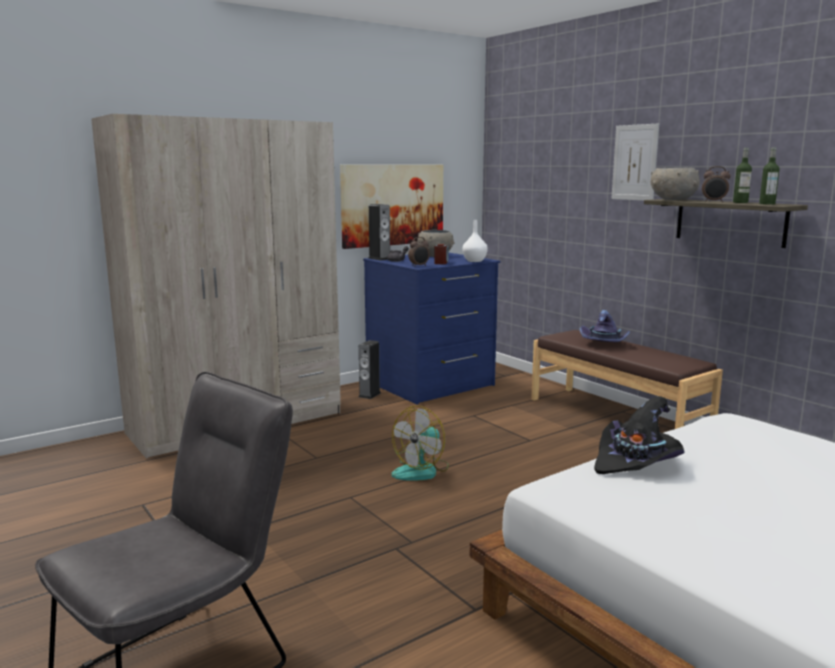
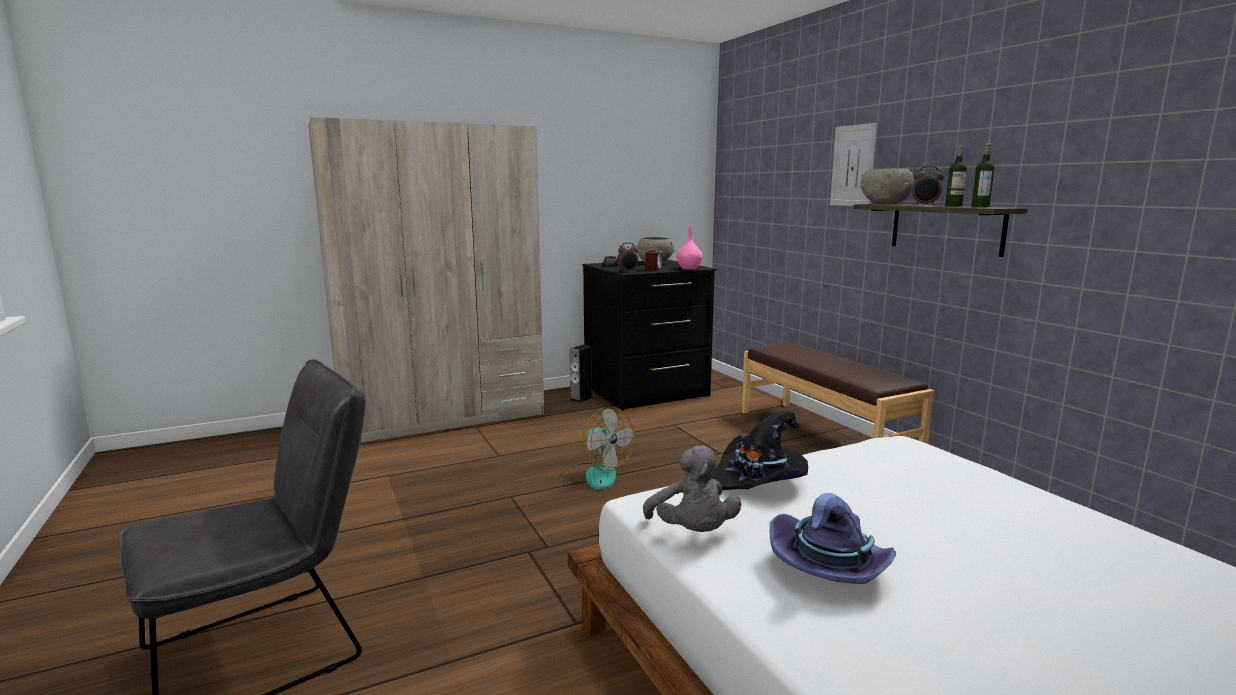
camera: 10 degrees right, 0 degrees up
picture [340,165,443,249] -> none
blue dresser [363,253,500,405] -> black dresser [582,259,717,411]
speaker [368,204,390,261] -> none
fan [392,406,449,481] -> fan turned 90 degrees counterclockwise [558,406,635,490]
white vase [462,220,488,262] -> pink vase [677,226,703,269]
purple hat [580,310,630,342] -> purple hat moved to [770,493,896,584]
none -> grey plush toy [643,446,742,532]

